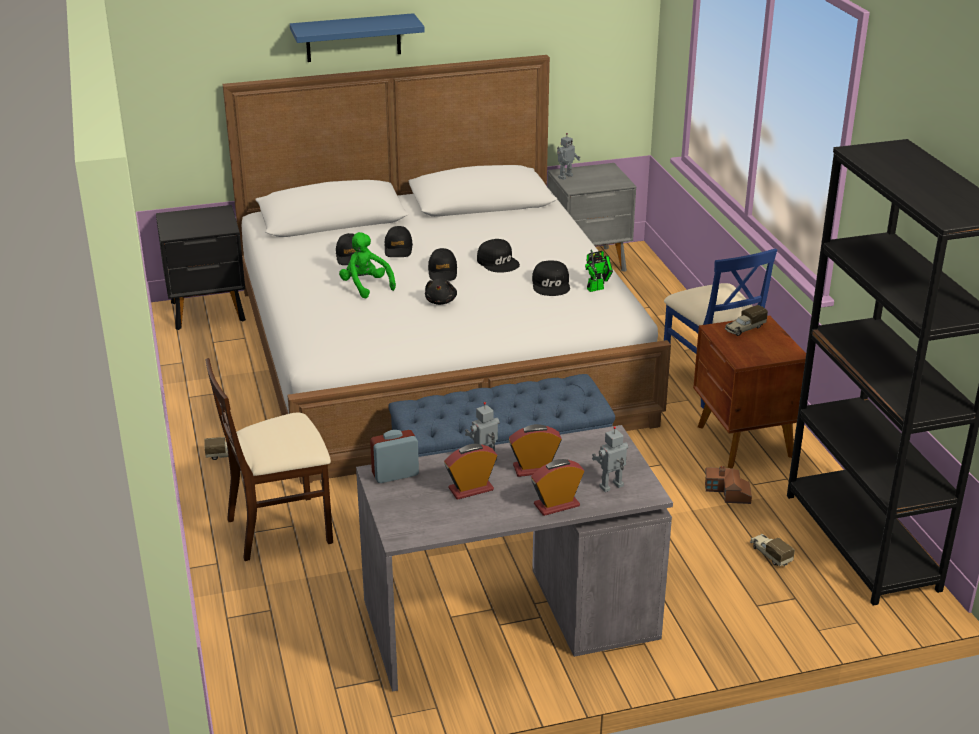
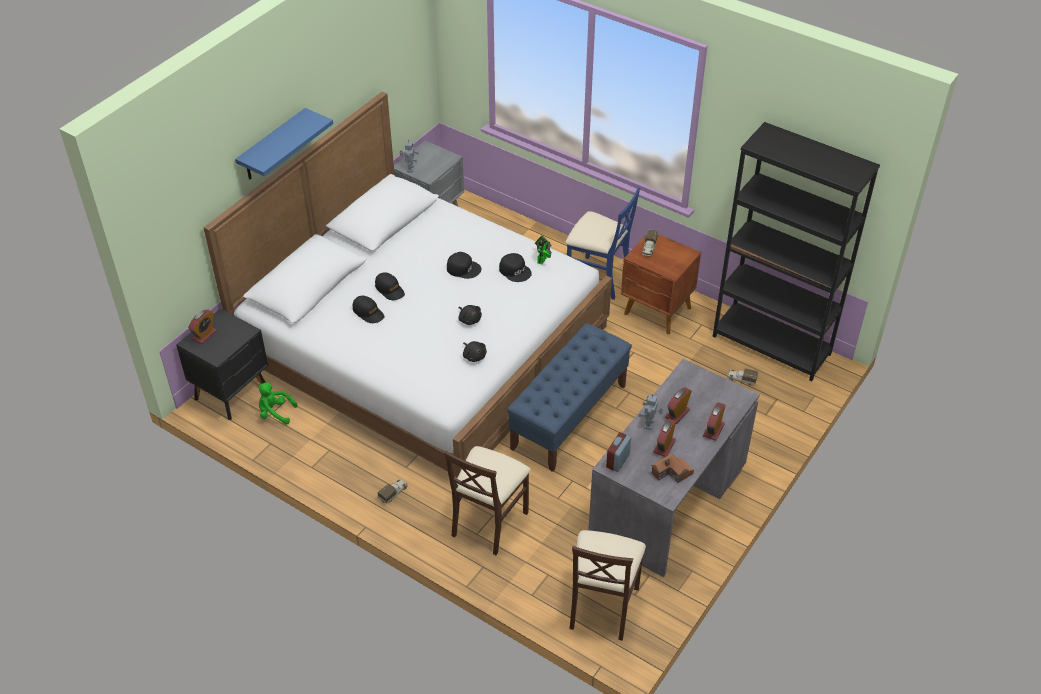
camera: 40 degrees left, 15 degrees up
green plush toy [339,232,396,299] -> green plush toy moved to [258,382,298,425]
black cap [428,248,457,281] -> none
toy robot [592,426,628,492] -> none
toy house [705,466,752,504] -> toy house moved to [651,453,694,483]
none -> alarm clock [188,310,217,344]
none -> black plush toy [463,341,487,362]
none -> beige chair [569,530,646,641]

